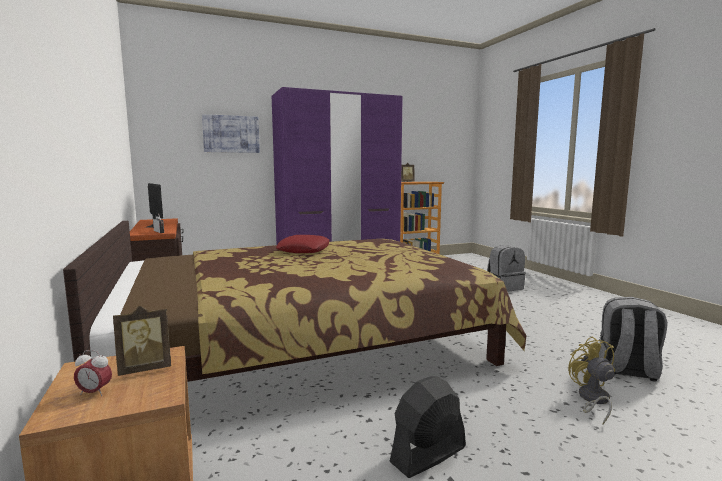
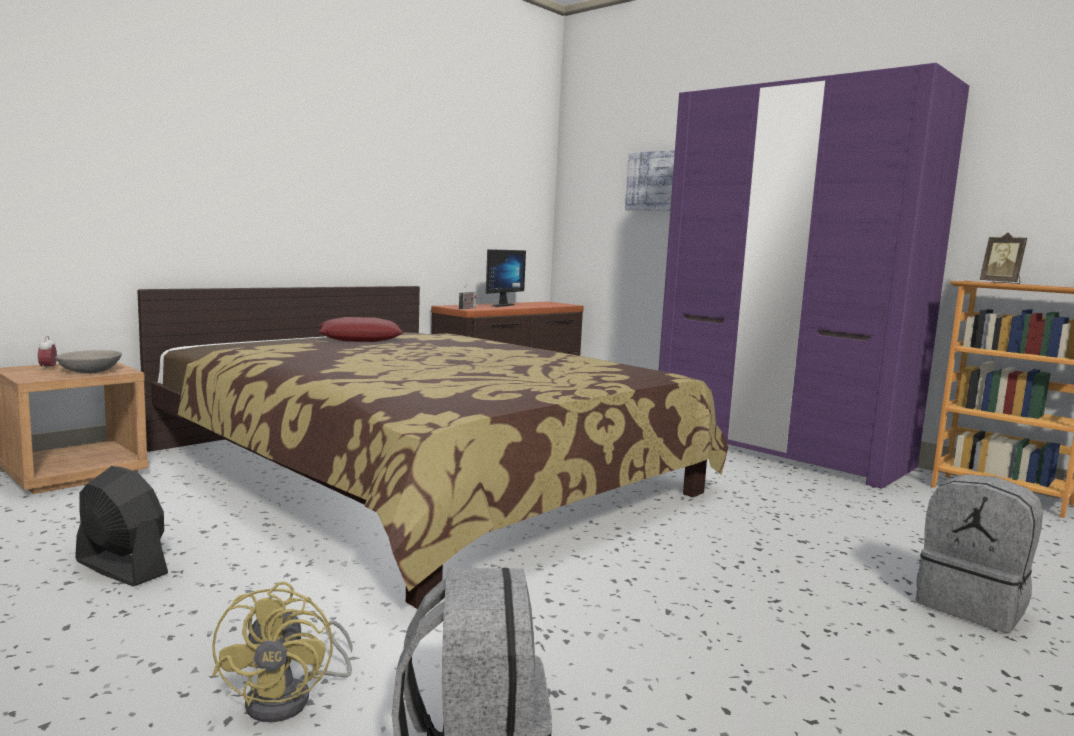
camera: 65 degrees right, 0 degrees up
picture frame [113,306,171,376] -> grey bowl [55,350,122,374]
red pillow [276,235,330,253] -> red pillow moved to [318,317,404,342]
yellow fan [568,336,615,425] -> yellow fan turned 120 degrees clockwise [212,581,352,722]

